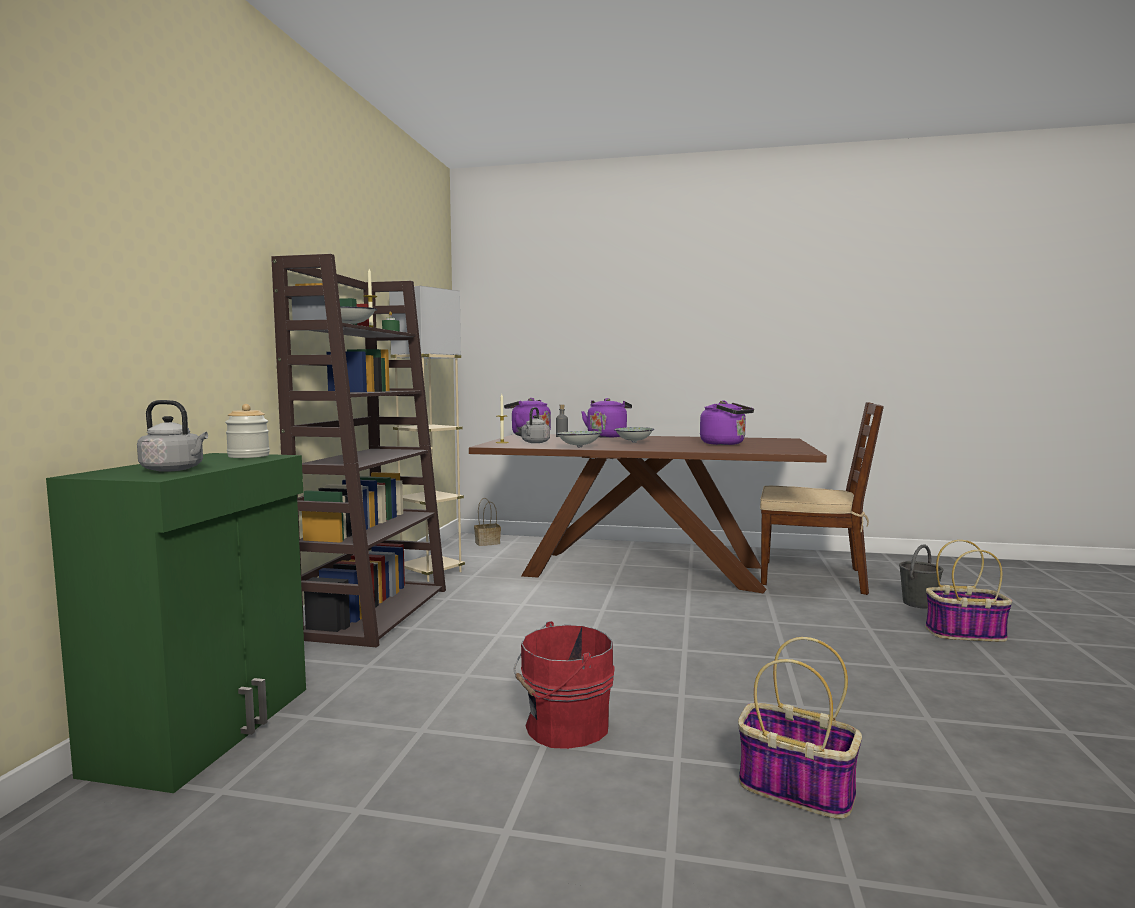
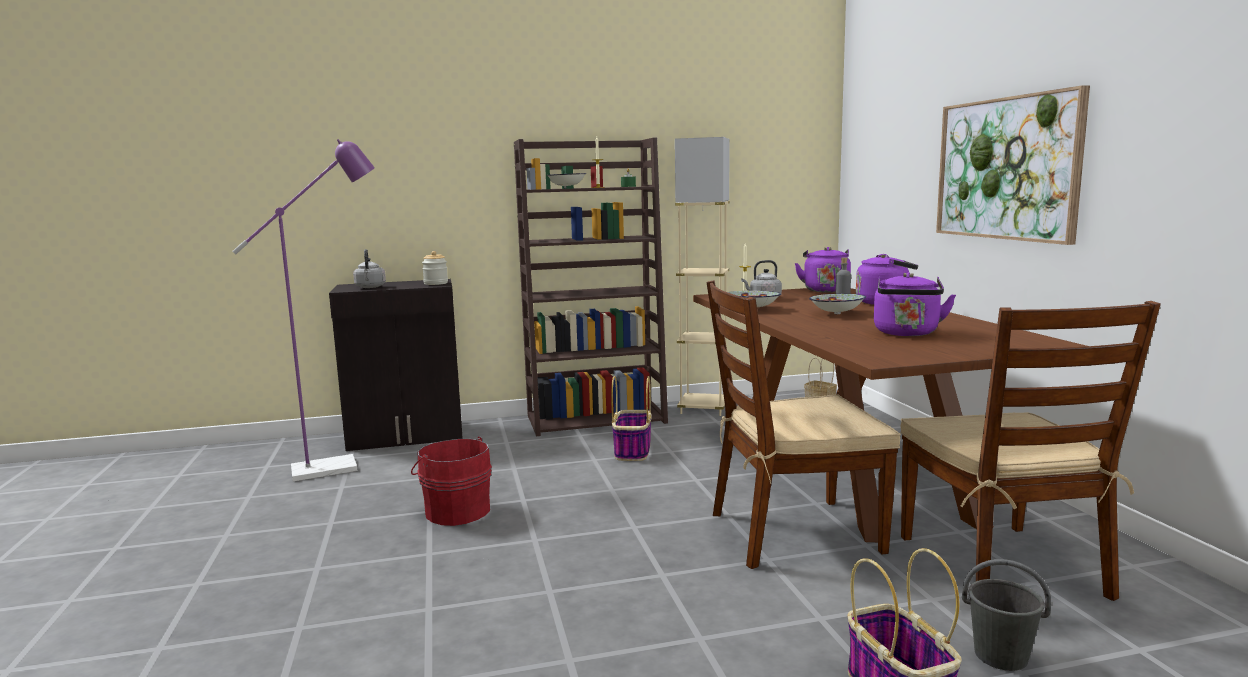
camera: 65 degrees right, 5 degrees up
green cabinet [46,453,306,793] -> black cabinet [329,279,463,451]
basket [738,637,862,819] -> basket moved to [611,376,652,461]
none -> purple floor lamp [232,139,375,481]
none -> brown chair [707,280,901,569]
none -> picture [936,85,1090,245]

